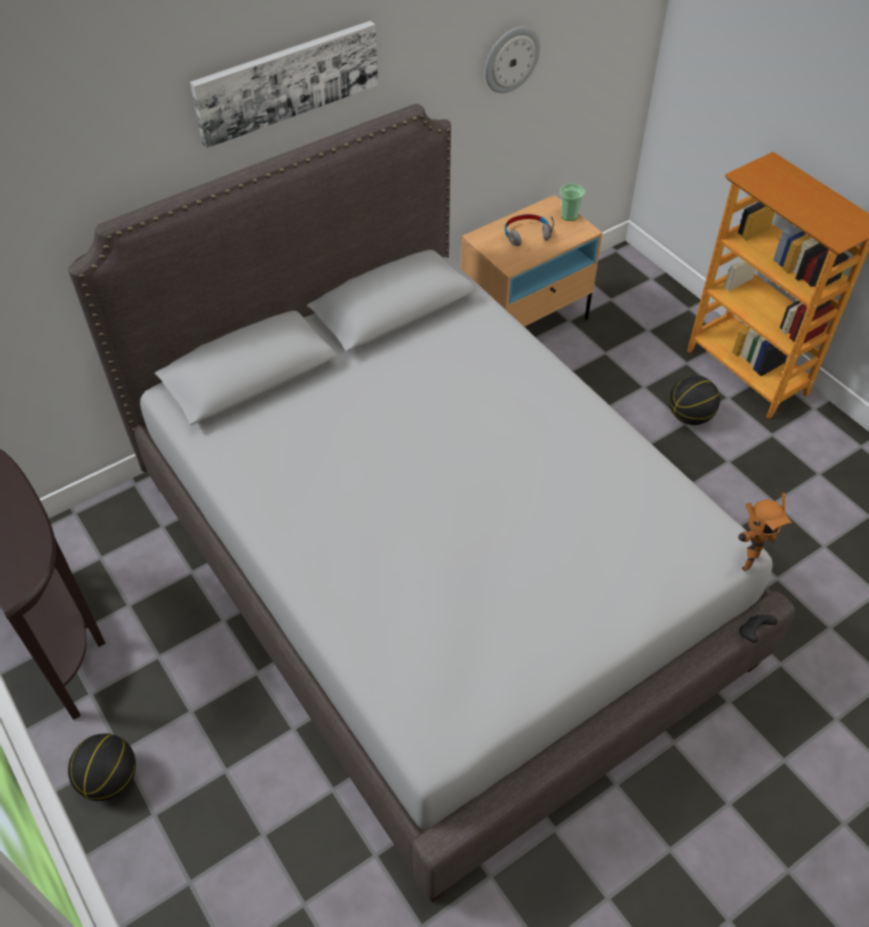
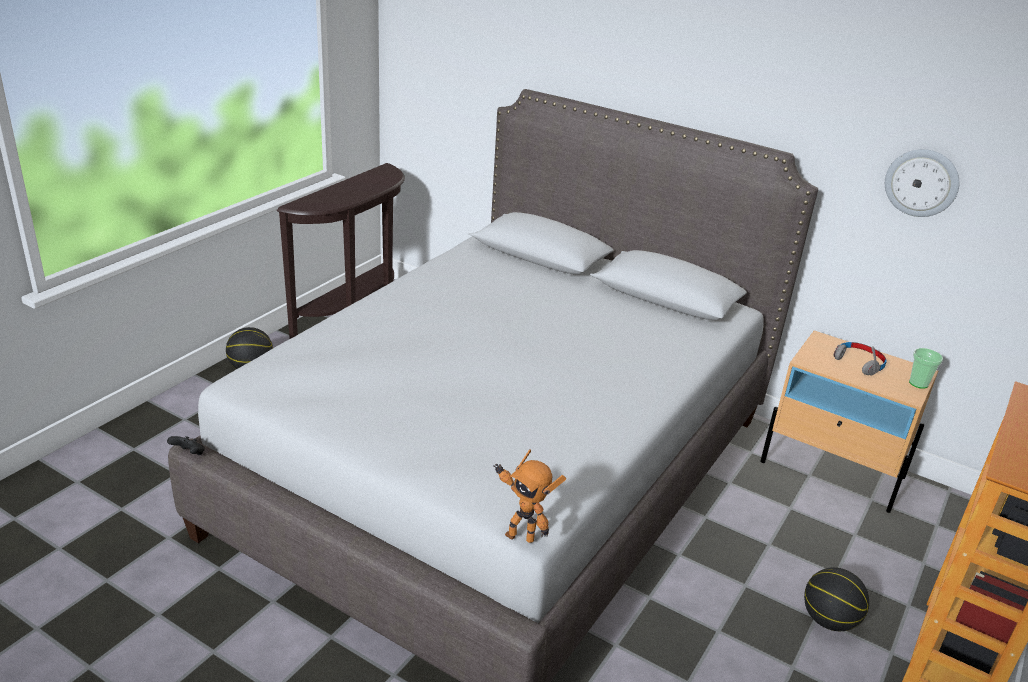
camera: 65 degrees right, 20 degrees down
picture [190,21,378,148] -> none
black game controller [739,615,778,643] -> black game controller moved to [167,436,205,455]

